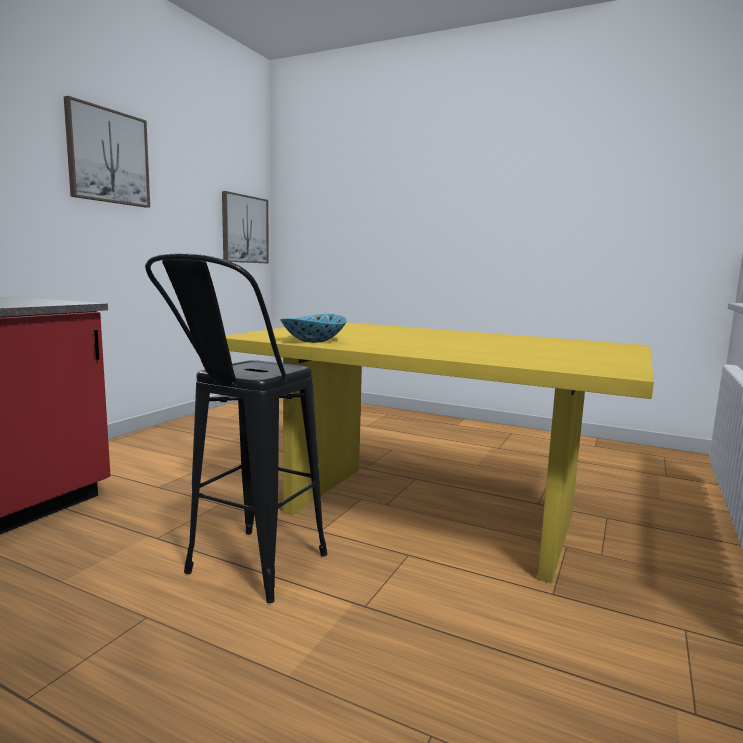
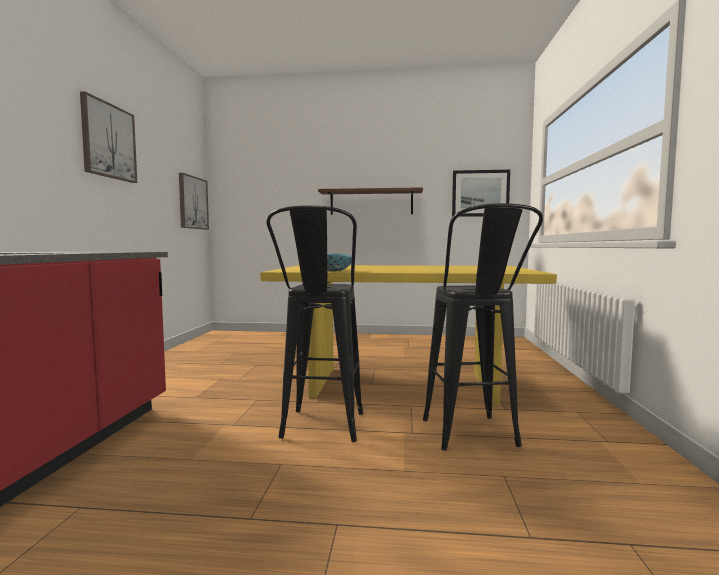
camera: 20 degrees left, 5 degrees down
none -> shelf [318,187,423,215]
none -> black stool [423,203,543,451]
none -> picture [452,170,510,217]

